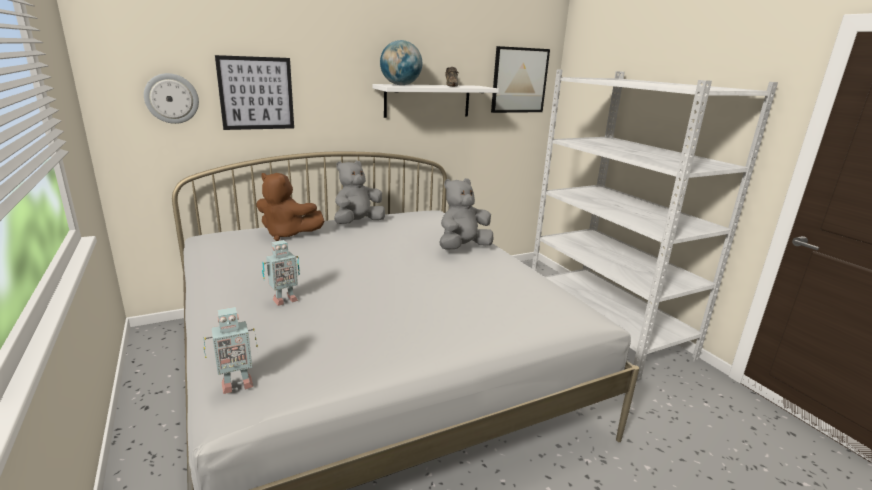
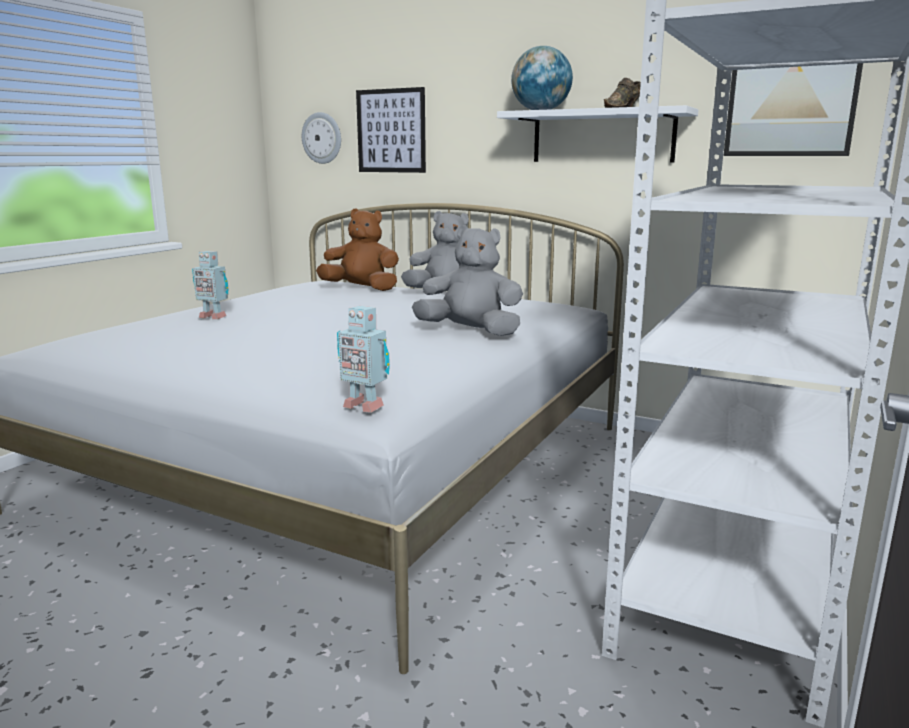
camera: 55 degrees right, 5 degrees down
toy robot [203,307,258,394] -> toy robot moved to [337,306,390,413]
brown plush toy [256,173,324,241] -> brown plush toy turned 120 degrees clockwise [316,208,399,291]

